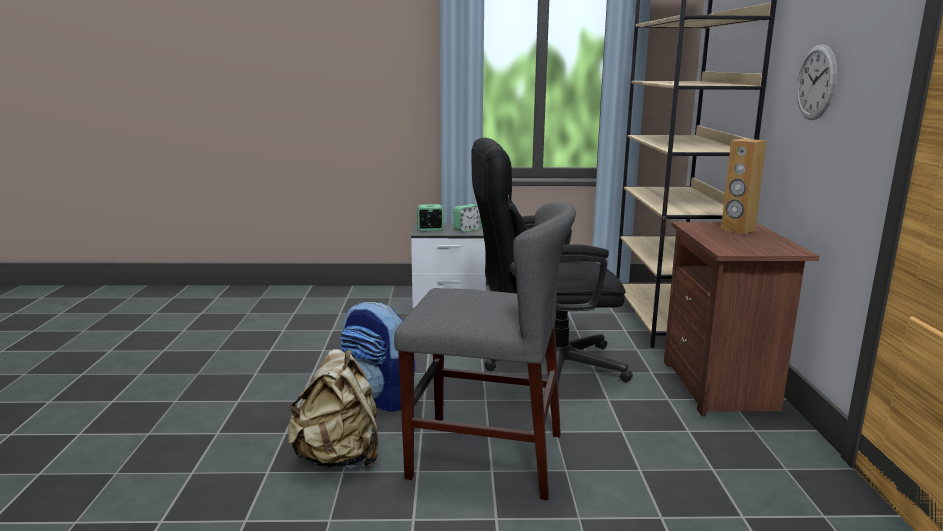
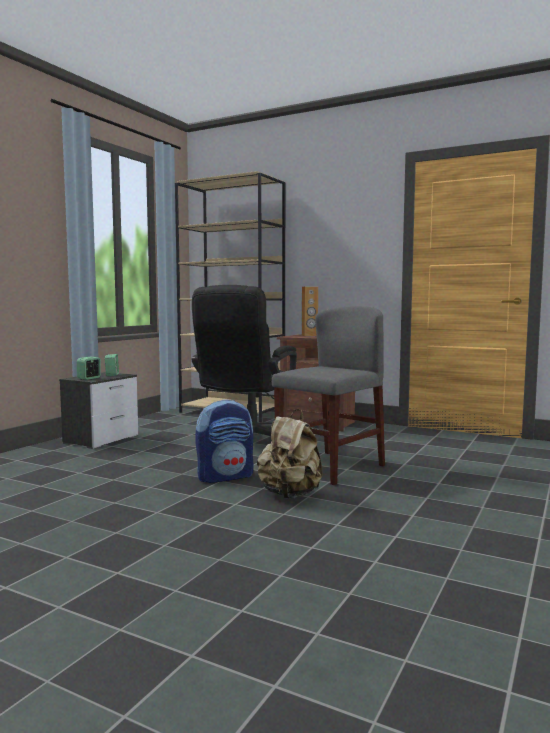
camera: 60 degrees left, 10 degrees down
wall clock [796,44,837,120] -> none

